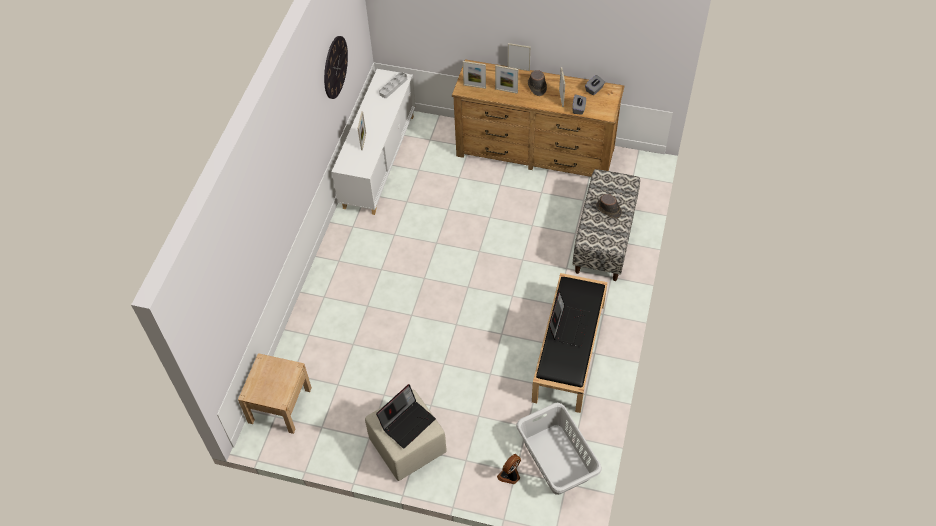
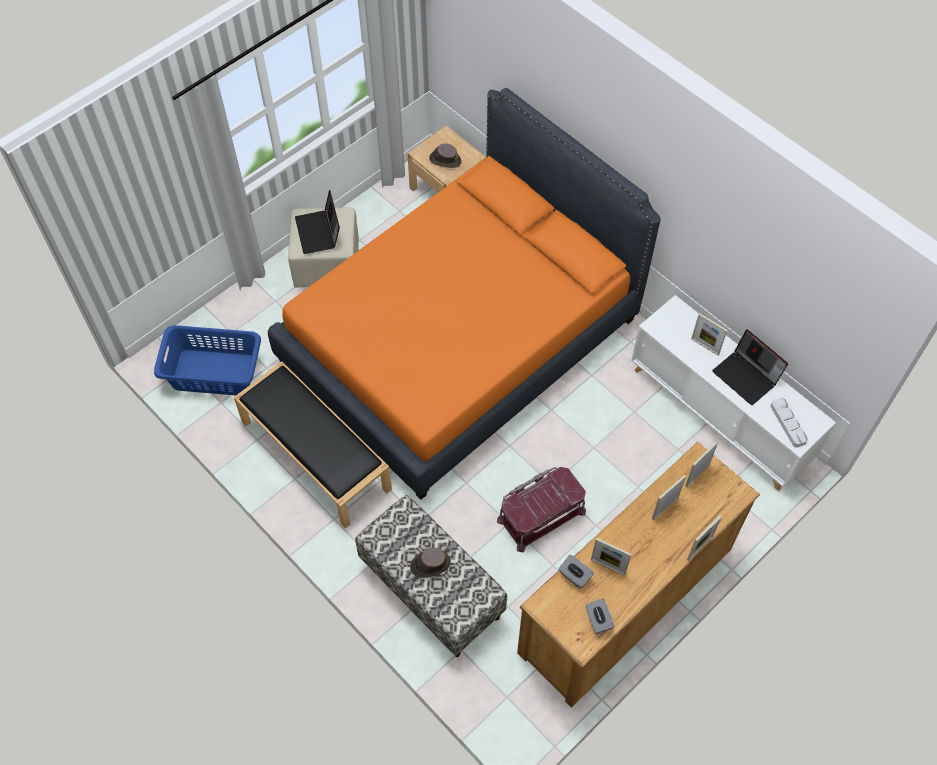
camera: 120 degrees right, 5 degrees up
wall clock [324,36,348,99] -> none
fan [497,454,521,484] -> none
grey laundry basket [516,403,602,495] -> blue laundry basket [154,325,261,395]
brown hat [528,70,547,96] -> brown hat moved to [429,144,461,168]
laptop [549,290,591,347] -> laptop moved to [712,329,788,405]
none -> orange bed [268,88,661,500]
none -> red storage box [497,467,586,552]

